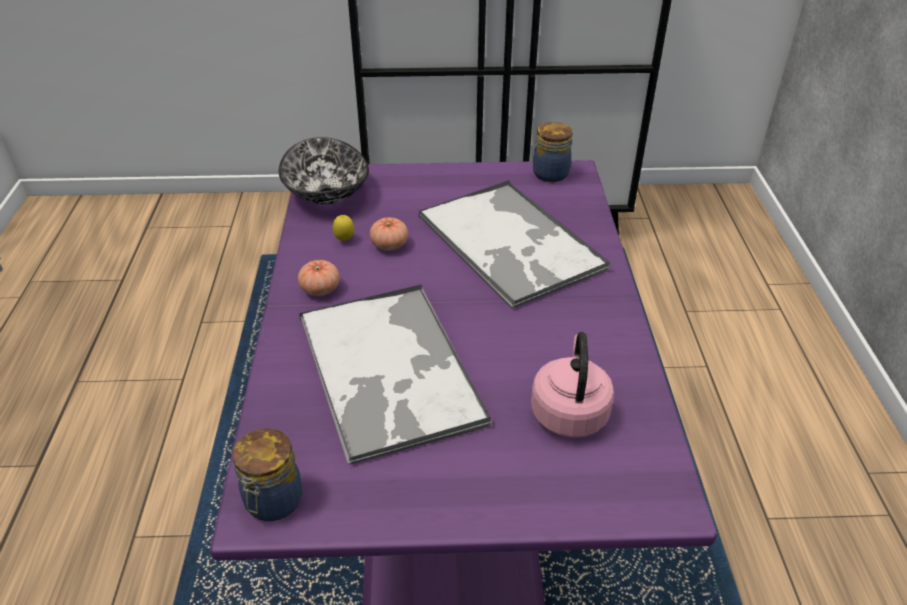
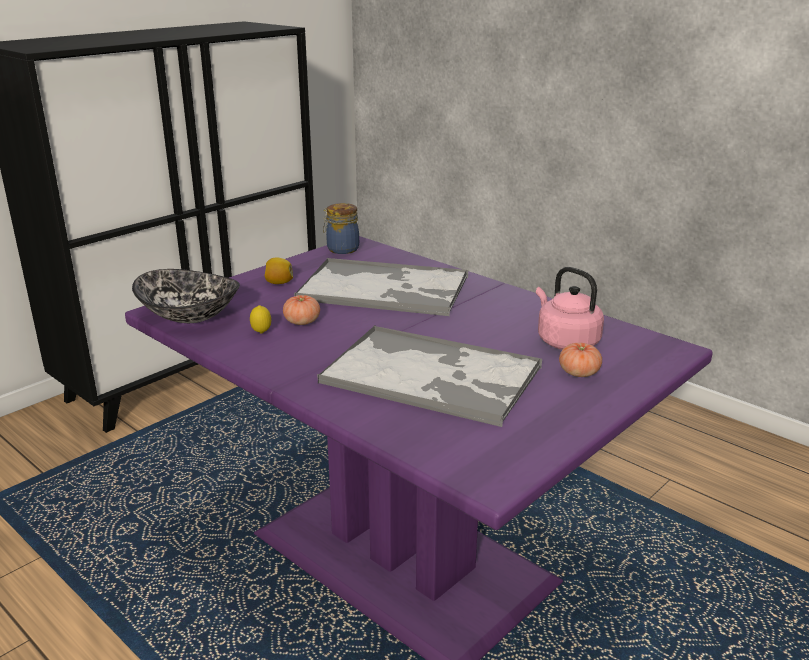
camera: 45 degrees left, 15 degrees down
jar [233,428,302,521] -> none
tomato [298,260,340,296] -> tomato moved to [559,343,602,377]
none -> lemon [265,257,293,284]

